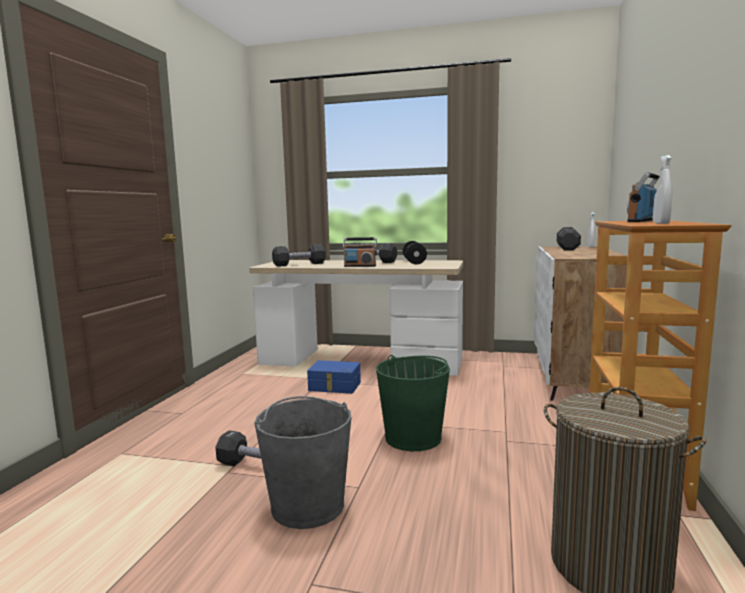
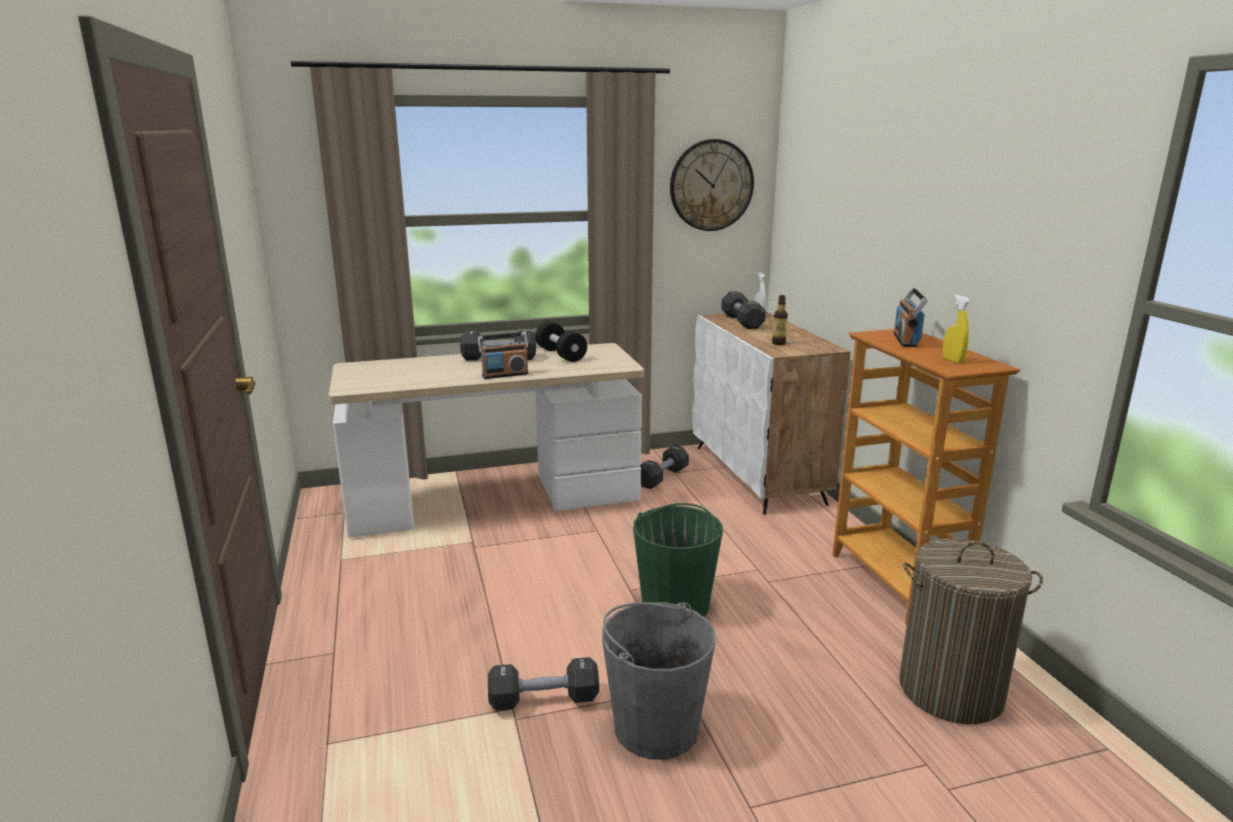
camera: 30 degrees left, 10 degrees up
black dumbbell [272,244,326,267] -> black dumbbell moved to [640,445,689,489]
blue storage box [307,360,361,394] -> none
white spray bottle [653,155,672,224] -> yellow spray bottle [943,295,970,364]
none -> wall clock [670,139,754,231]
none -> bottle [772,295,788,345]

